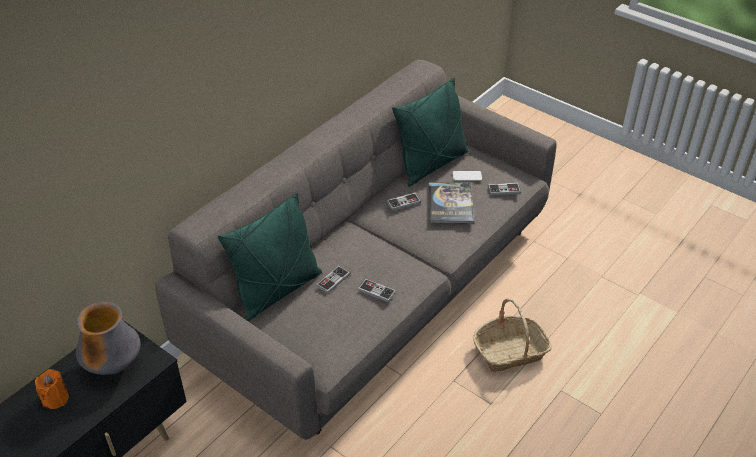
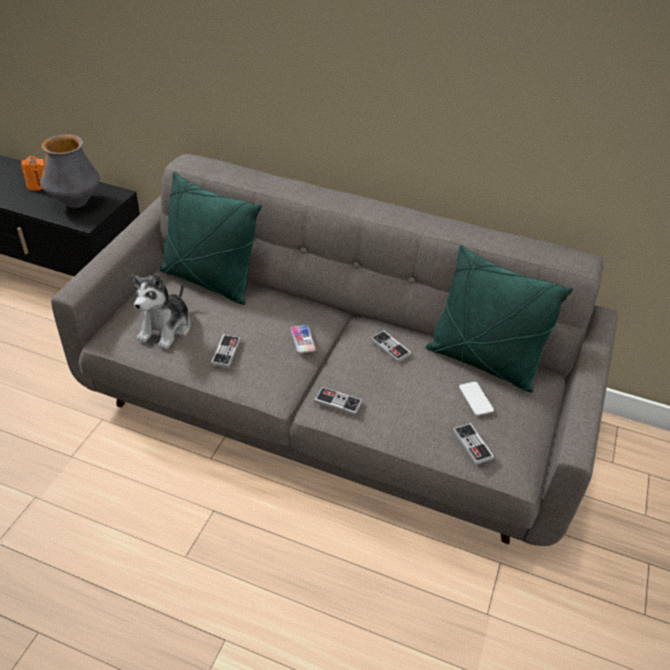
camera: 70 degrees right, 0 degrees up
game controller [316,266,350,294] -> game controller moved to [314,387,362,416]
book [429,182,475,224] -> none
basket [473,299,552,372] -> none
none -> plush toy [131,273,191,349]
none -> phone [291,325,316,353]

